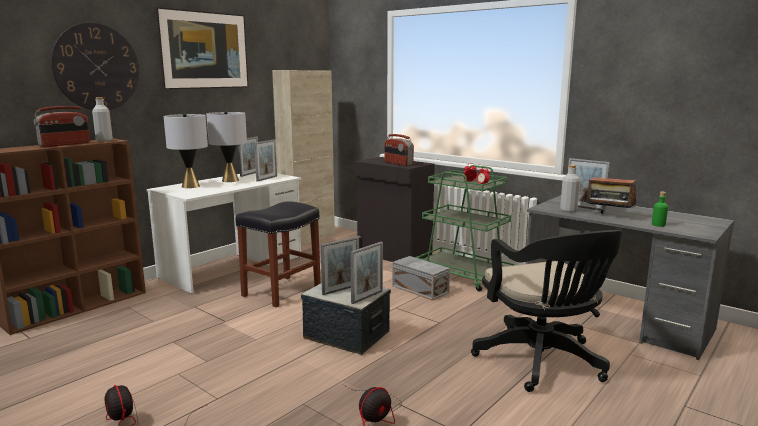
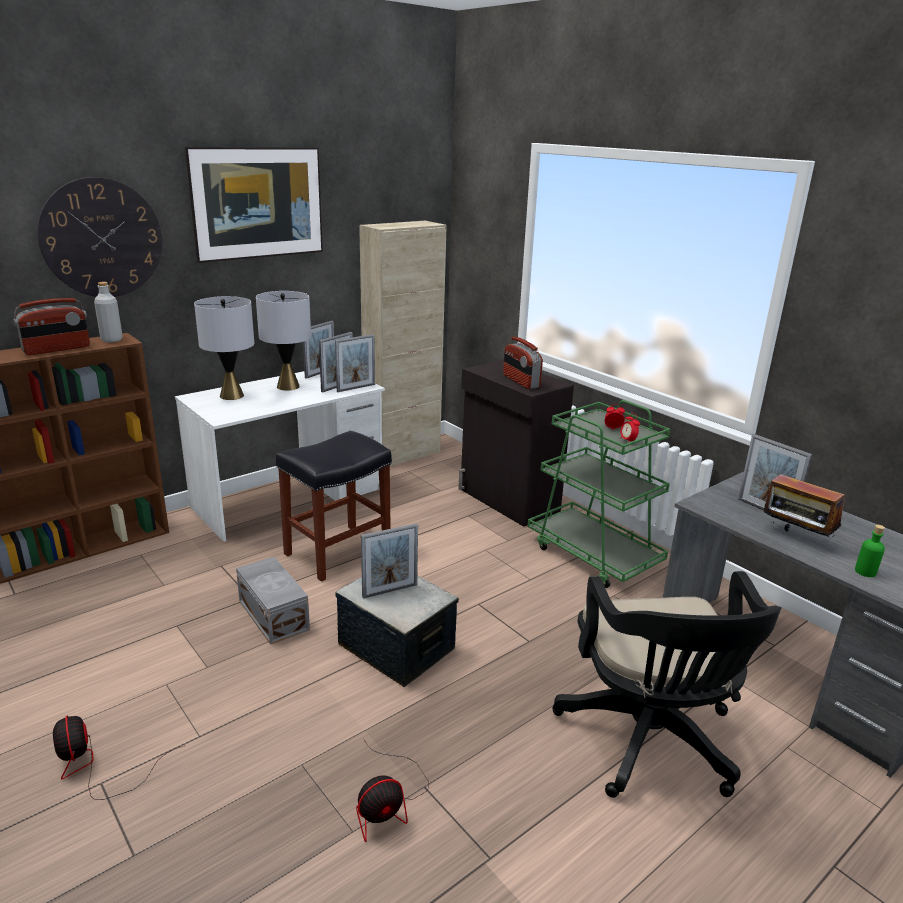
camera: 10 degrees right, 10 degrees up
picture frame [350,242,383,304] -> picture frame moved to [335,334,375,392]
grey storage box [392,256,450,301] -> grey storage box moved to [236,557,310,645]
grey bottle [560,165,580,213] -> none

